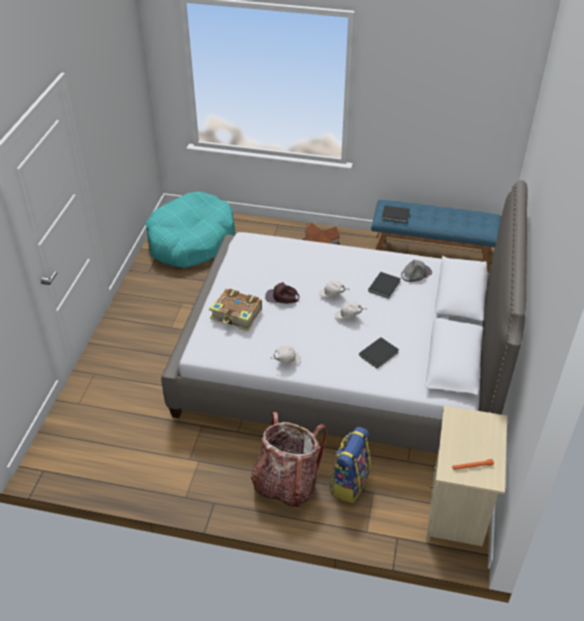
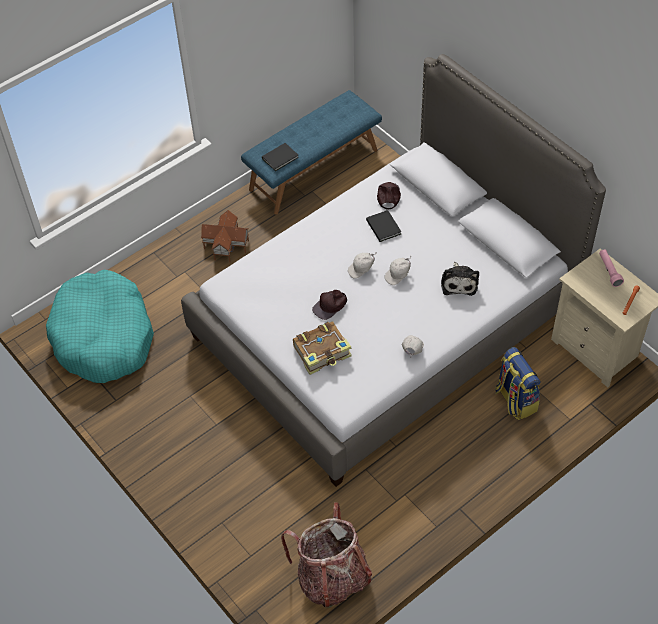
camera: 50 degrees left, 10 degrees up
backpack [251,412,327,507] -> backpack moved to [281,502,372,608]
black book [359,337,399,368] -> plush toy [441,262,479,296]
grey cap [401,260,432,282] -> brown cap [377,182,401,210]
none -> pink flashlight [599,250,624,287]

